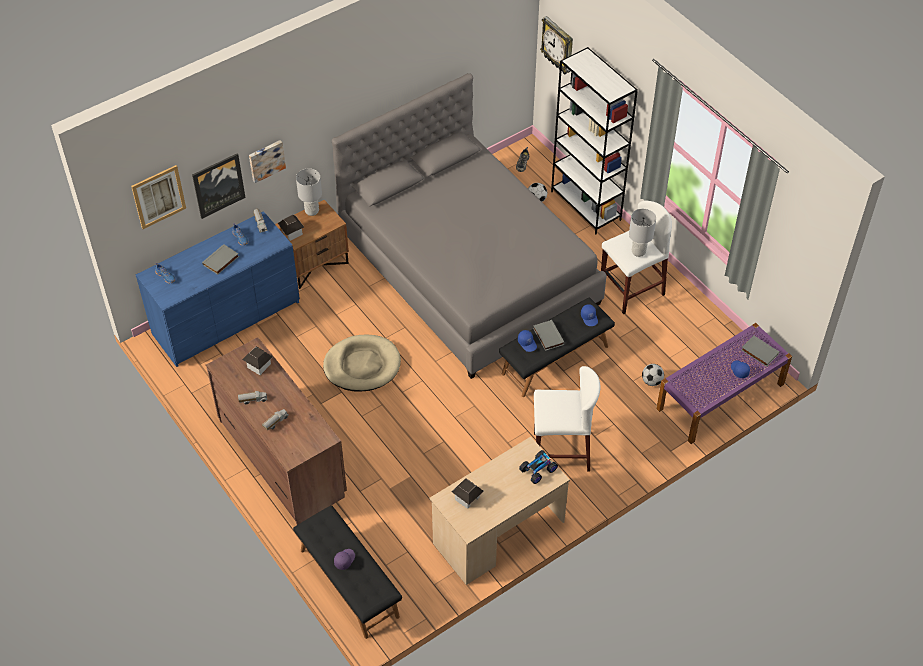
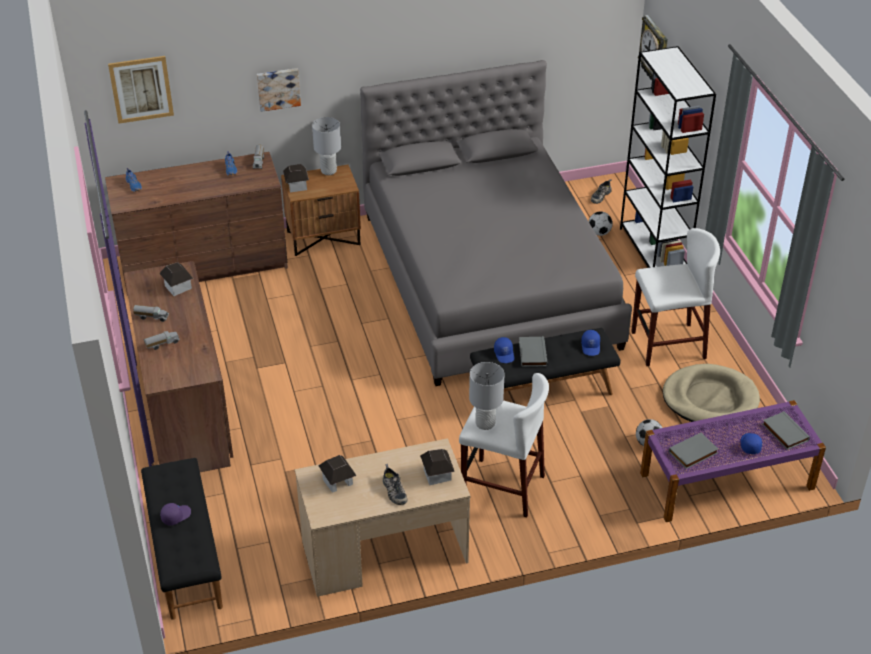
camera: 20 degrees right, 10 degrees down
blue dresser [136,211,300,367] -> brown dresser [105,152,288,296]
picture [192,153,245,219] -> none
grey book [202,244,239,275] -> grey book moved to [669,432,718,469]
beige dog bed [323,335,401,392] -> beige dog bed moved to [663,364,760,427]
toy car [519,450,558,484] -> toy house [420,449,455,485]
grey table lamp [629,209,656,257] -> grey table lamp moved to [469,362,505,430]
none -> shoe [383,464,408,505]

